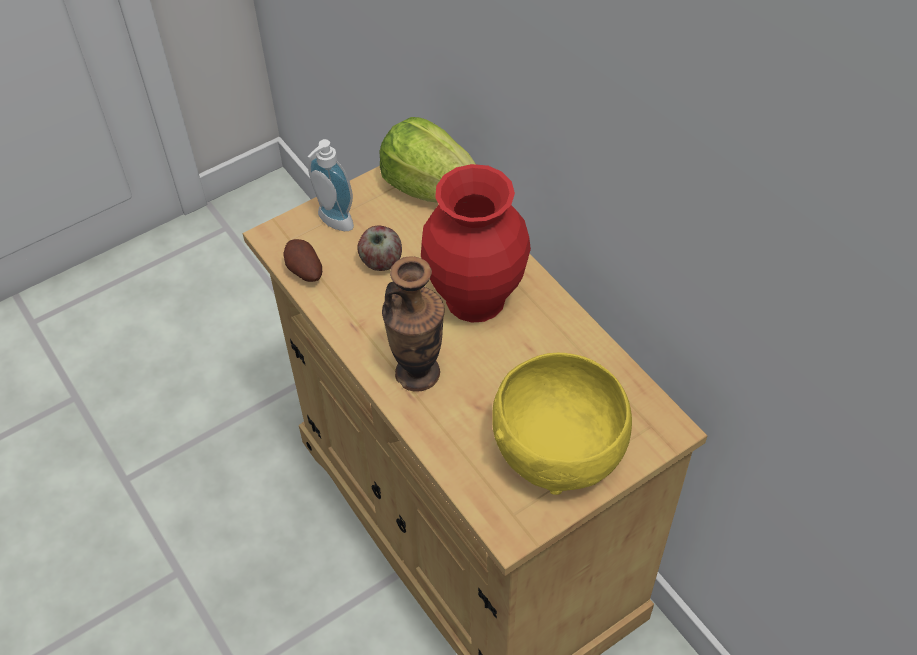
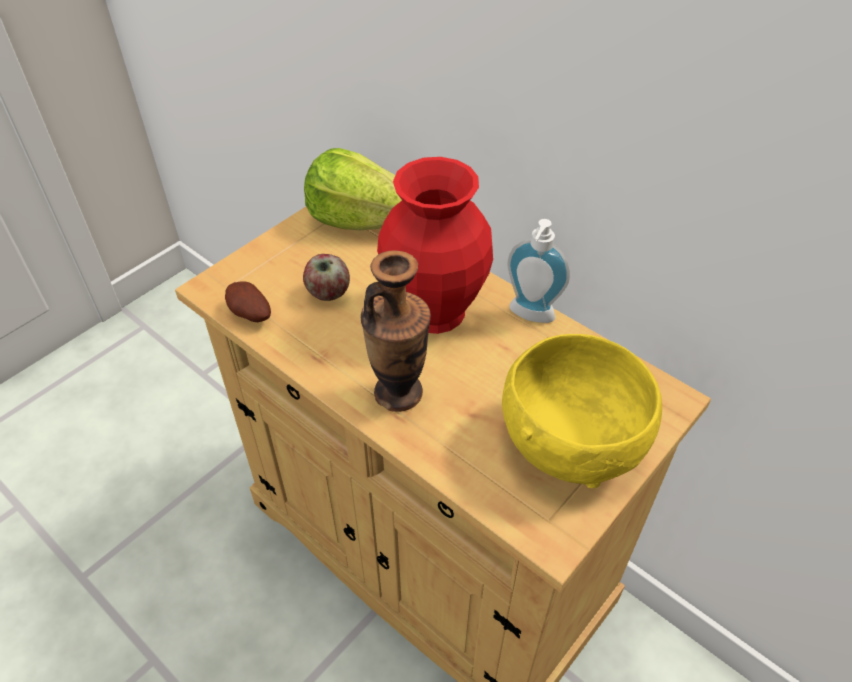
camera: 15 degrees left, 5 degrees down
soap dispenser [307,139,354,231] -> soap dispenser moved to [507,219,570,323]

